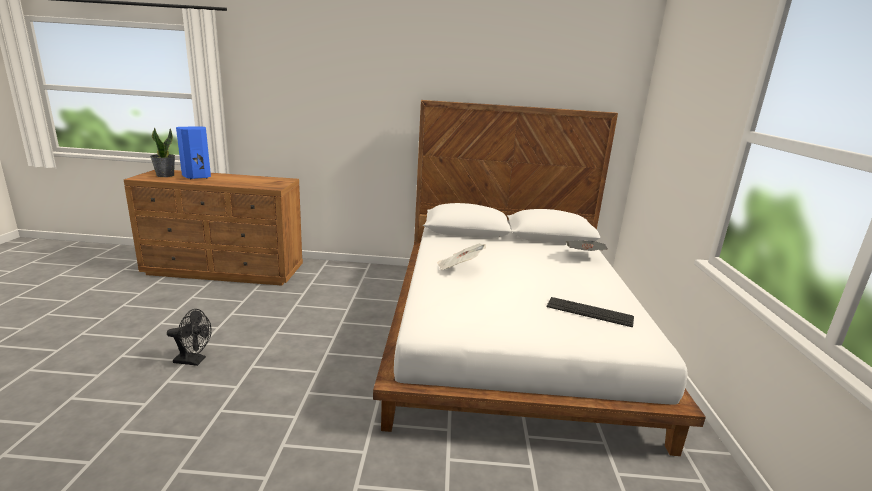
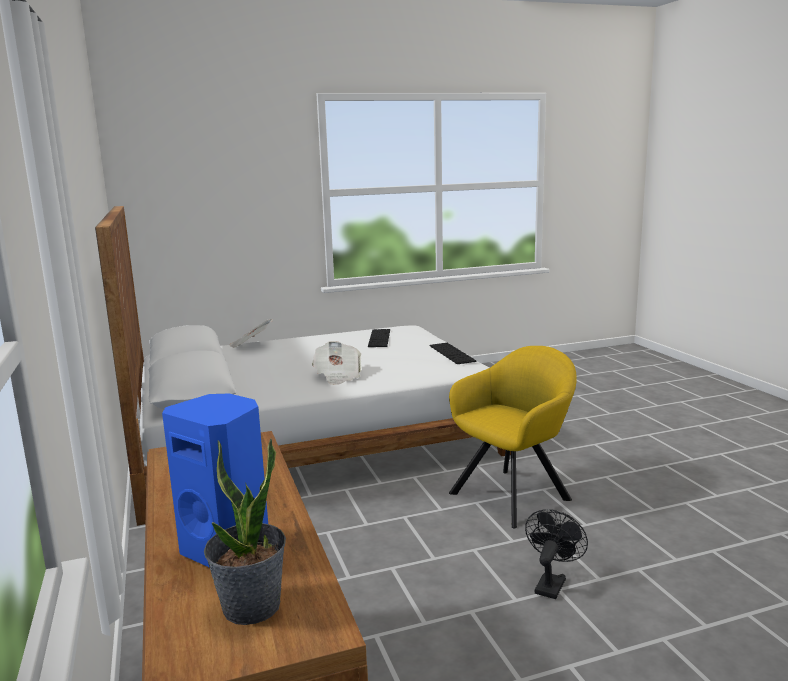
camera: 110 degrees left, 5 degrees down
black fan [167,309,212,366] -> black fan turned 45 degrees clockwise [525,509,588,599]
none -> keyboard [429,343,476,364]
none -> yellow armchair [449,346,577,528]

